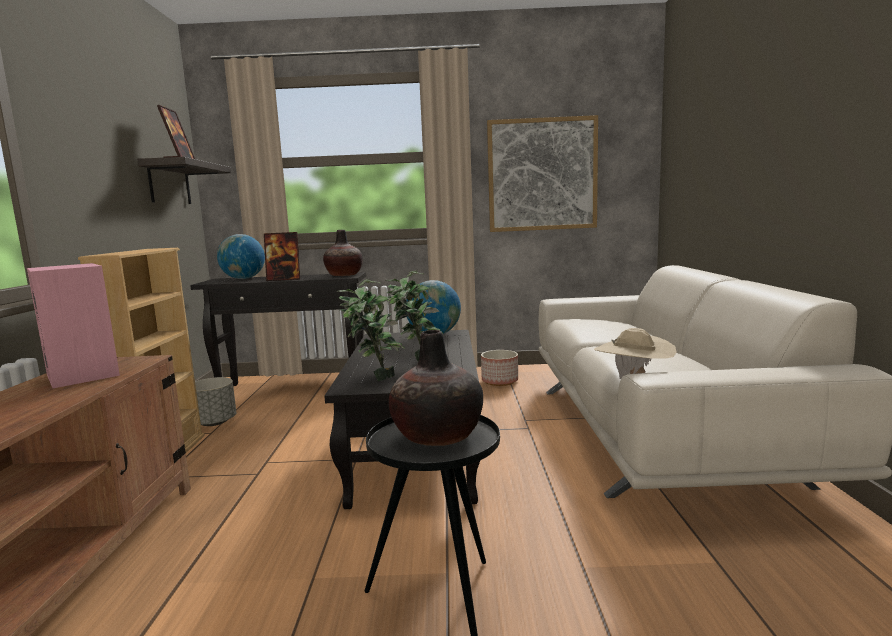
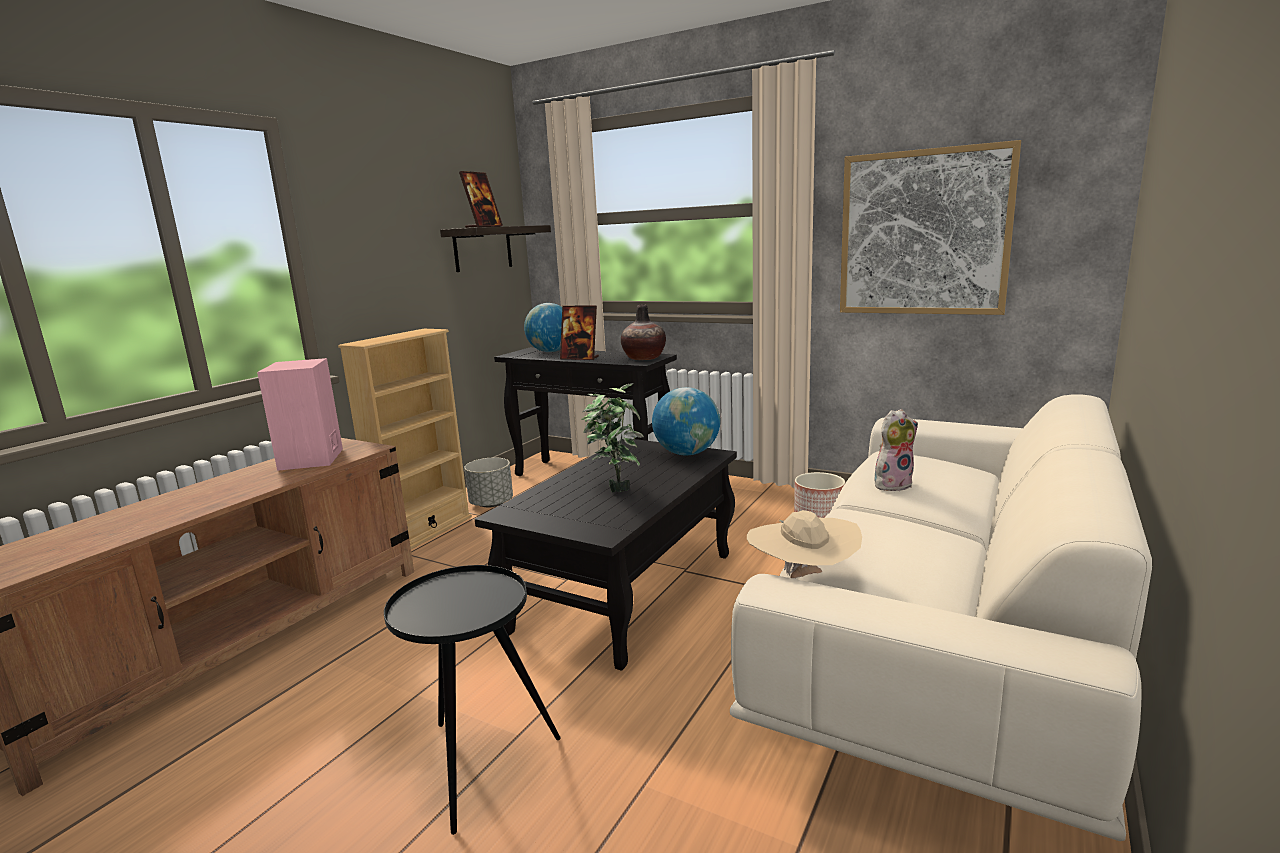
camera: 30 degrees right, 5 degrees up
potted plant [337,278,405,381] -> none
vase [389,330,483,446] -> none
none -> plush toy [874,409,918,491]

